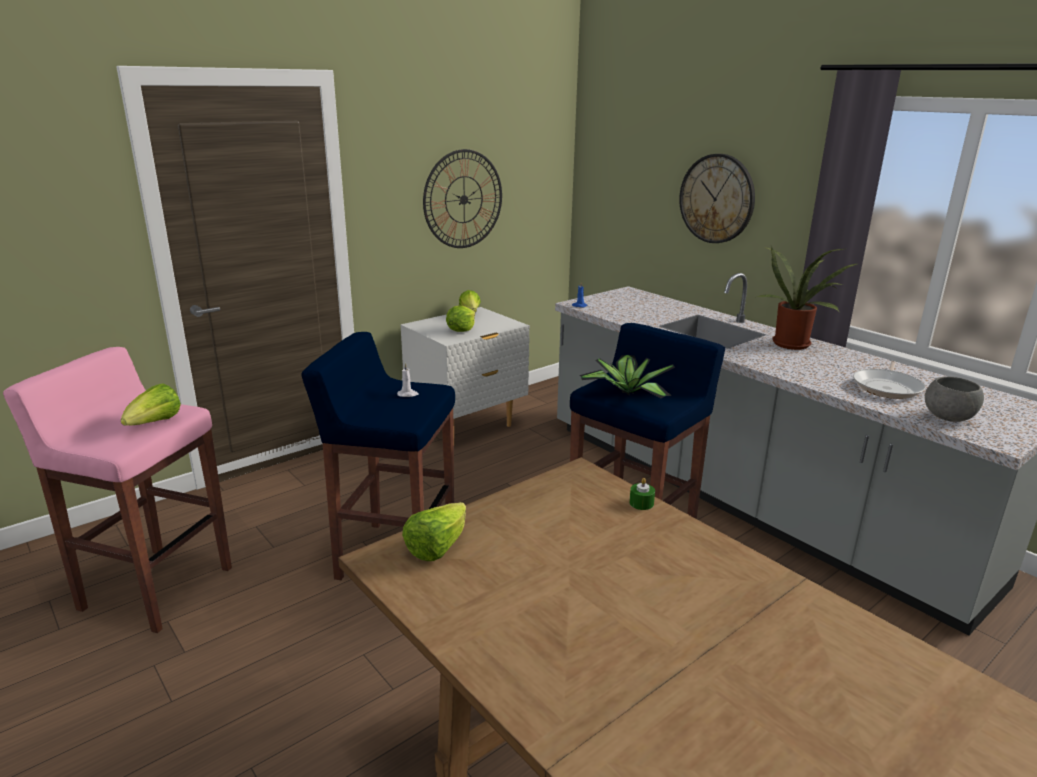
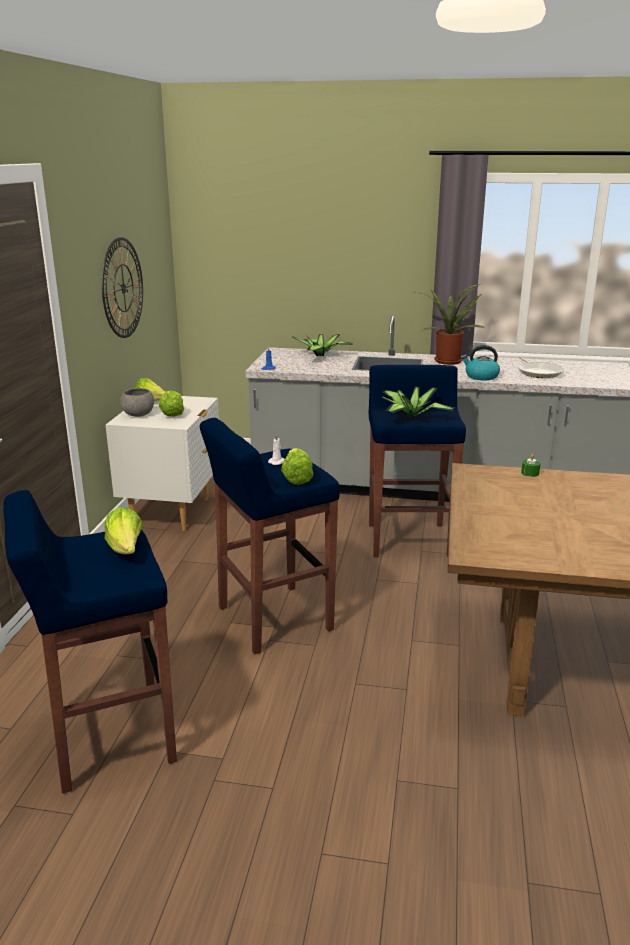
camera: 40 degrees left, 0 degrees up
pink stool [3,347,232,633] -> blue stool [3,490,177,794]
lettuce [402,502,466,561] -> lettuce moved to [281,448,313,485]
wall clock [679,154,755,243] -> none
grey bowl [925,377,984,422] -> grey bowl moved to [120,388,154,417]
none -> potted plant [292,334,352,356]
none -> kettle [461,345,500,380]

